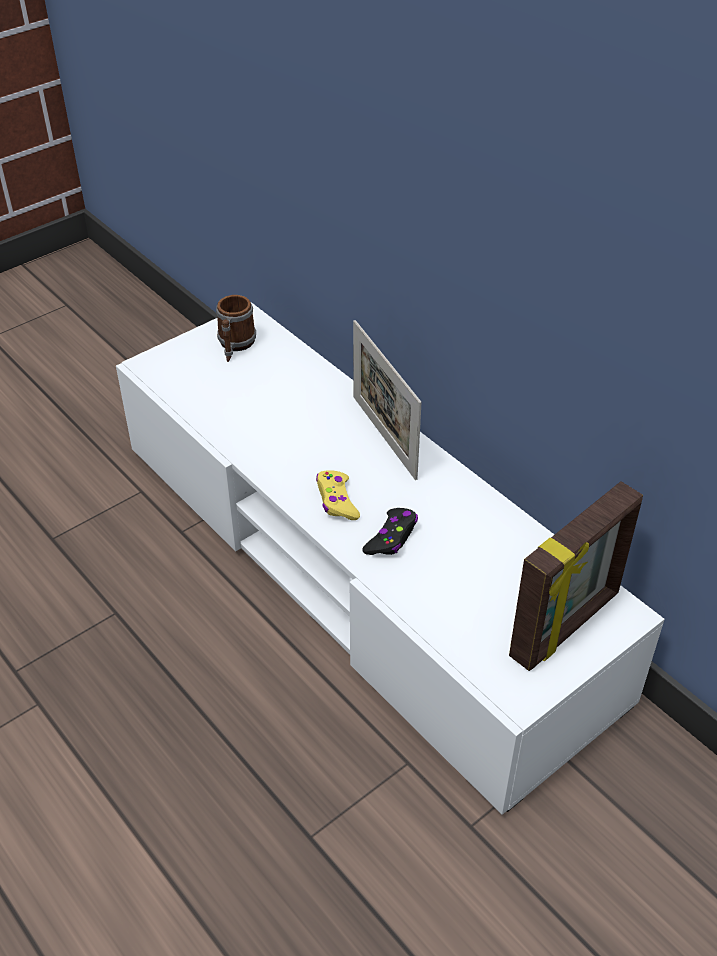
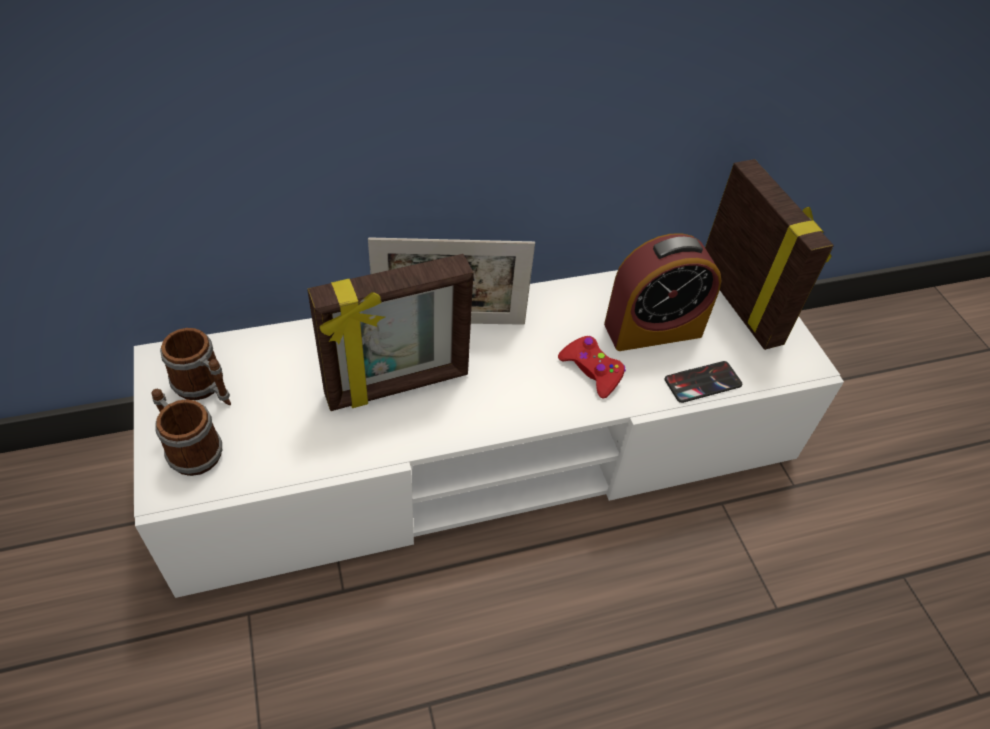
camera: 70 degrees left, 5 degrees up
yellow game controller [316,470,360,520] -> none
black game controller [362,508,418,555] -> red game controller [558,336,626,398]
none -> mug [152,388,222,476]
none -> picture frame [307,254,473,411]
none -> alarm clock [604,233,722,351]
none -> phone [665,361,742,403]

